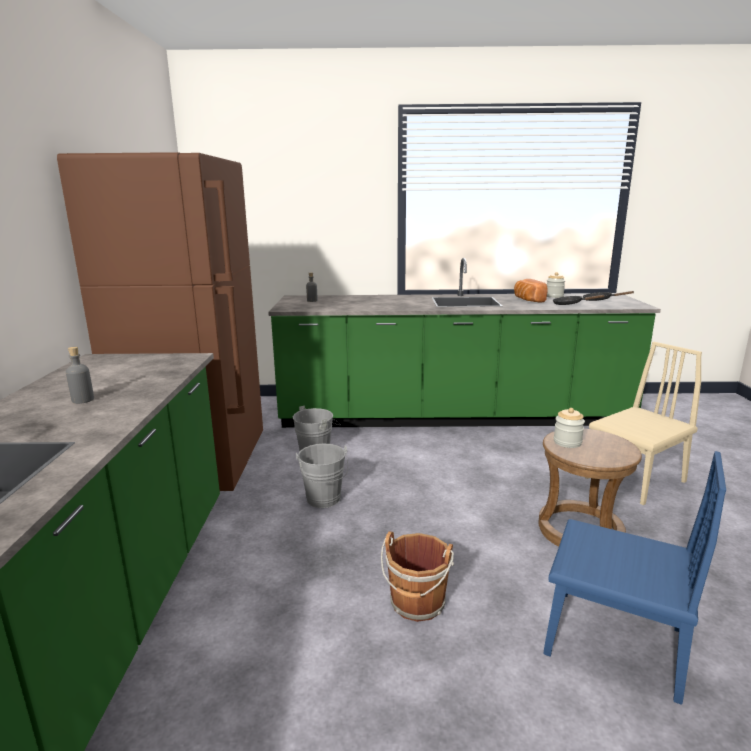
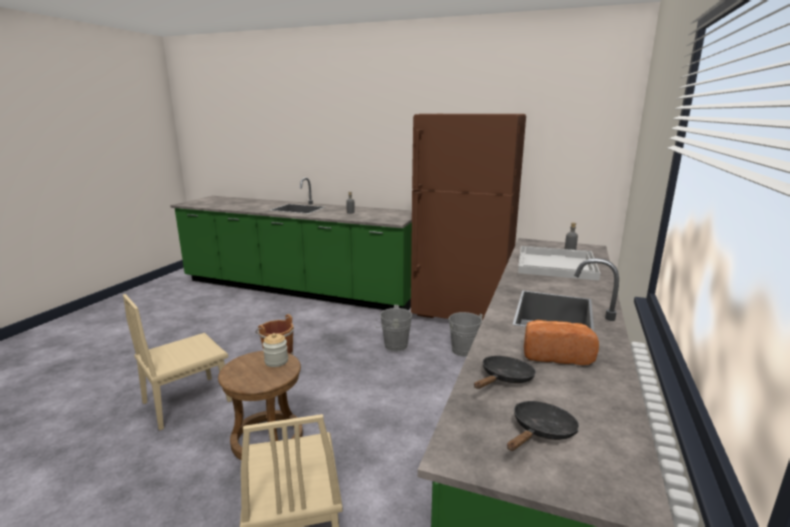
camera: 110 degrees right, 0 degrees up
blue chair [544,451,726,705] -> beige chair [123,294,232,430]
jar [547,272,565,298] -> none
none -> white tray [518,246,600,281]

